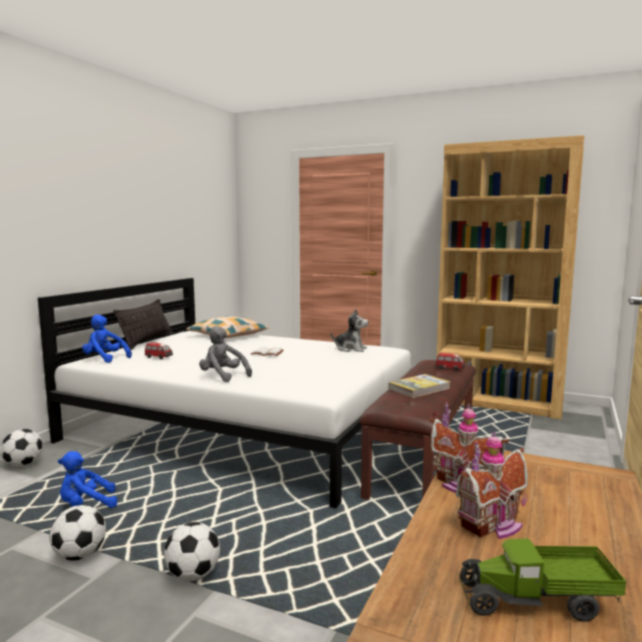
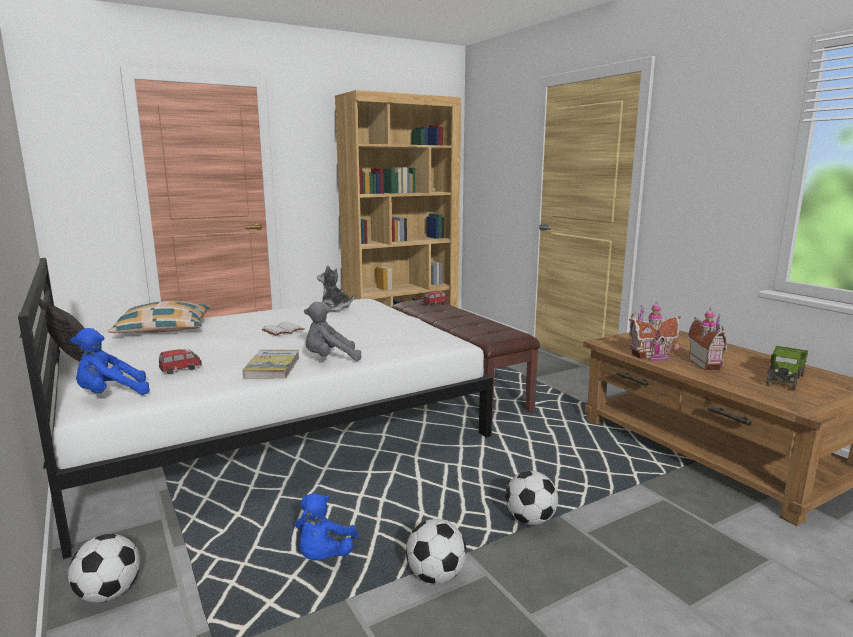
camera: 55 degrees left, 5 degrees up
plush toy [330,309,369,352] -> plush toy turned 120 degrees counterclockwise [317,265,354,311]
book [389,374,451,398] -> book moved to [242,350,300,379]

